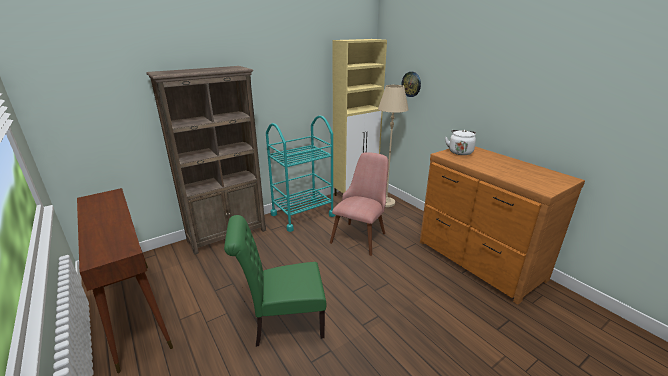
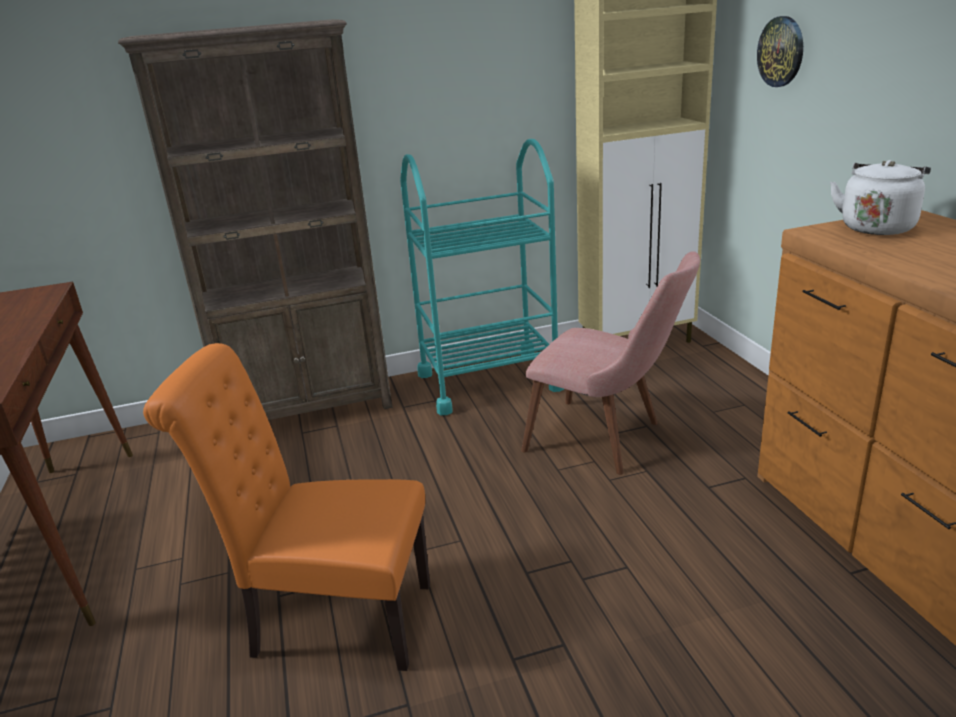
camera: 20 degrees right, 0 degrees up
green chair [224,215,326,347] -> orange chair [143,343,430,671]
pink chair [330,152,389,256] -> pink chair turned 75 degrees clockwise [521,251,700,475]
beige floor lamp [378,85,409,207] -> none

